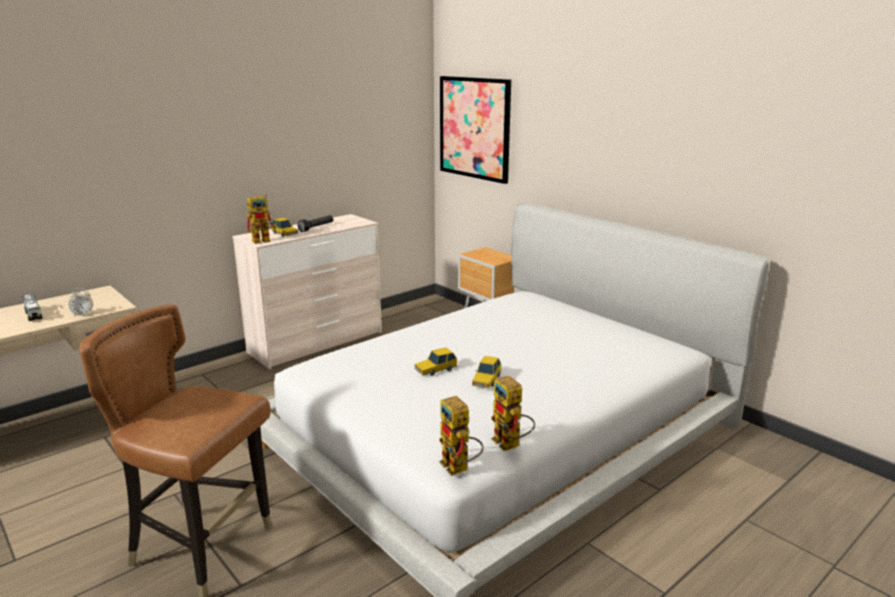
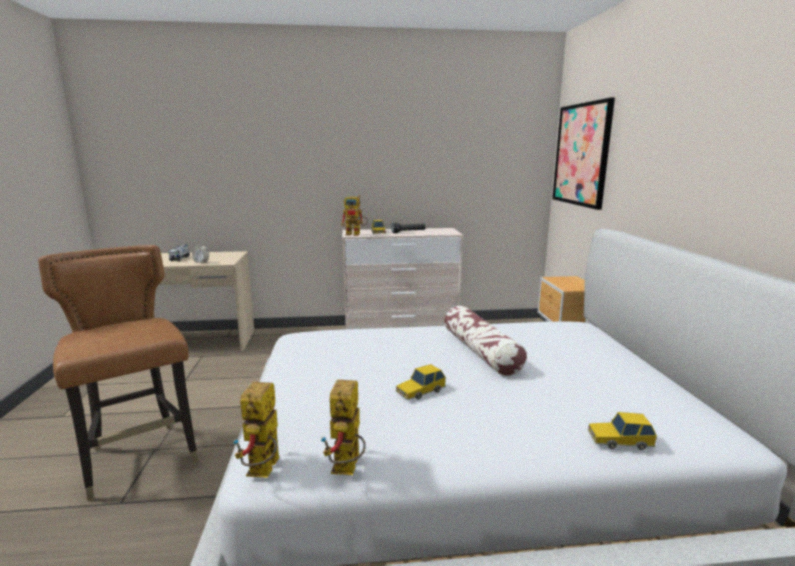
camera: 35 degrees right, 5 degrees down
toy car [414,348,457,376] -> toy car moved to [588,412,657,450]
none -> pillow [444,306,527,376]

